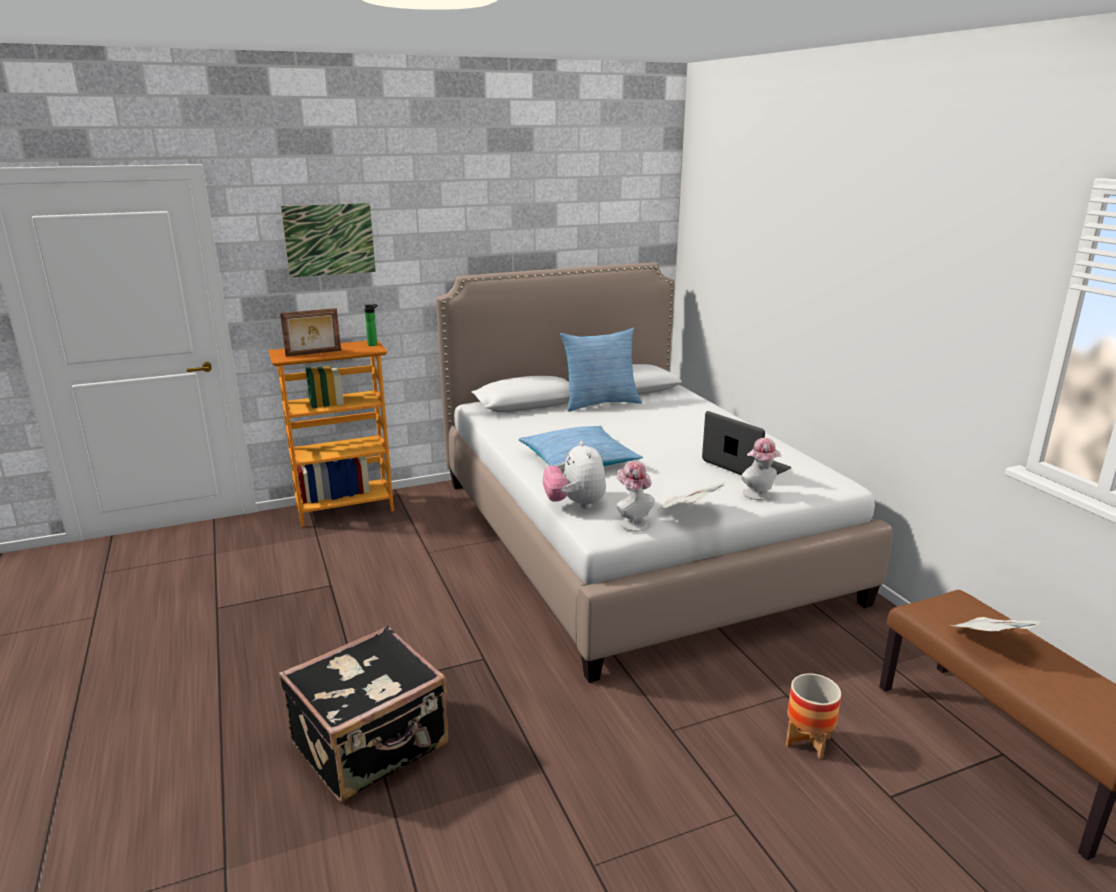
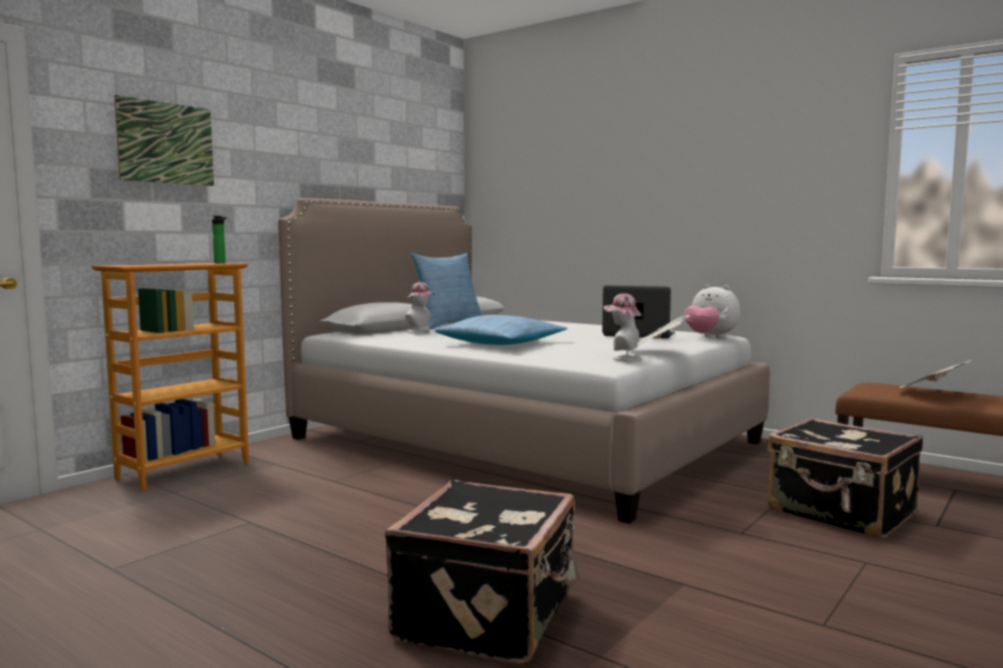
camera: 30 degrees left, 15 degrees down
picture frame [280,308,341,357] -> none
plush toy [543,441,606,509] -> plush toy moved to [684,284,740,338]
hat [741,438,781,500] -> hat moved to [405,282,435,334]
planter [786,673,841,759] -> black suitcase [768,418,923,539]

